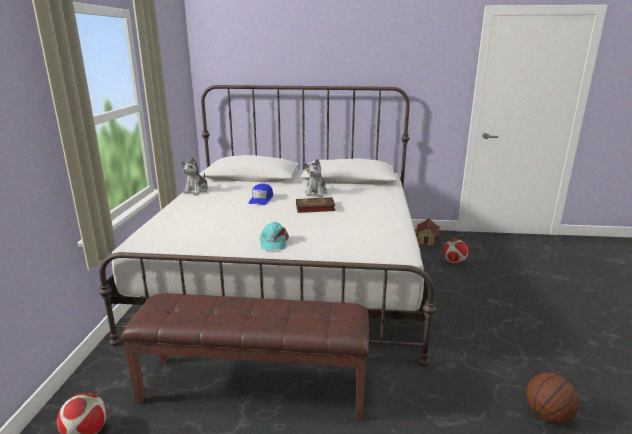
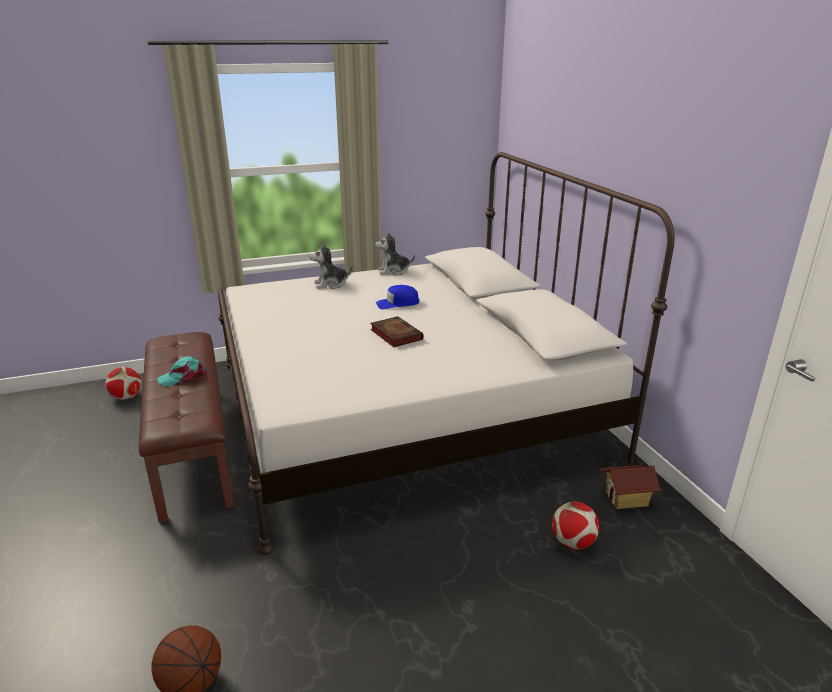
camera: 65 degrees right, 5 degrees up
turquoise cap [260,222,289,250] -> turquoise cap moved to [157,356,207,387]
plush toy [304,159,327,197] -> plush toy moved to [309,244,353,289]

